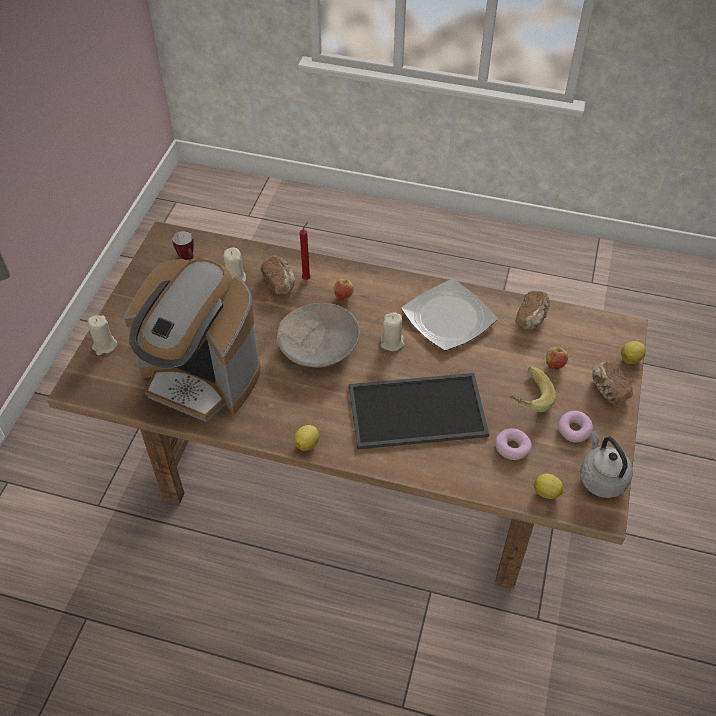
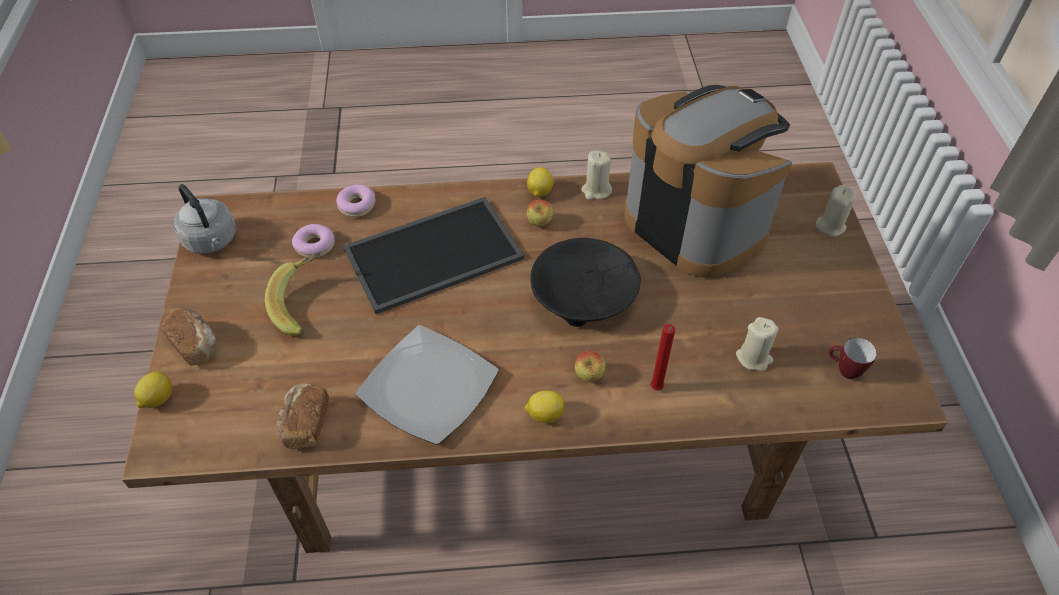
camera: 160 degrees right, 0 degrees up
coffee machine [124,259,261,422] -> coffee machine turned 45 degrees clockwise [624,85,792,278]
bread [260,255,295,294] -> none
beige bowl [277,303,360,368] -> black bowl [530,238,641,327]
beige candle [380,312,404,351] -> beige candle moved to [581,150,612,200]
lemon [534,474,565,499] -> lemon moved to [525,390,565,423]
apple [546,345,568,370] -> apple moved to [527,199,553,226]
donut [558,411,593,442] -> donut moved to [336,184,376,217]

